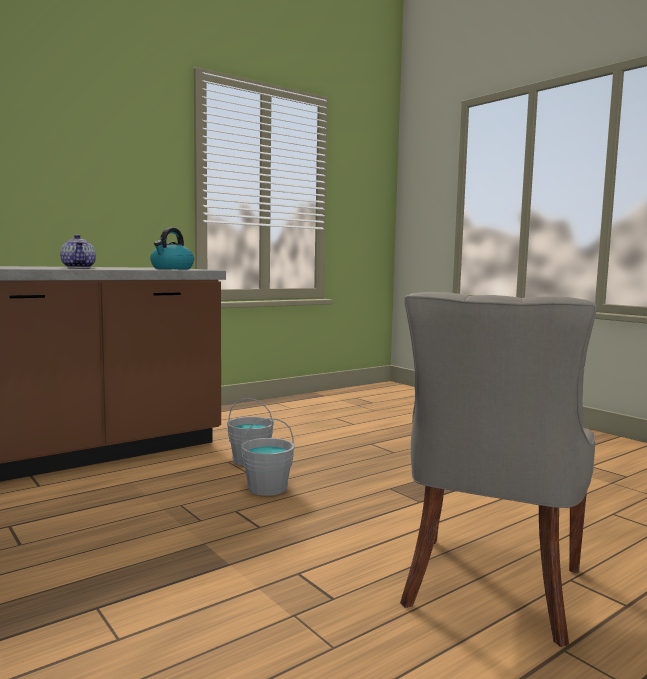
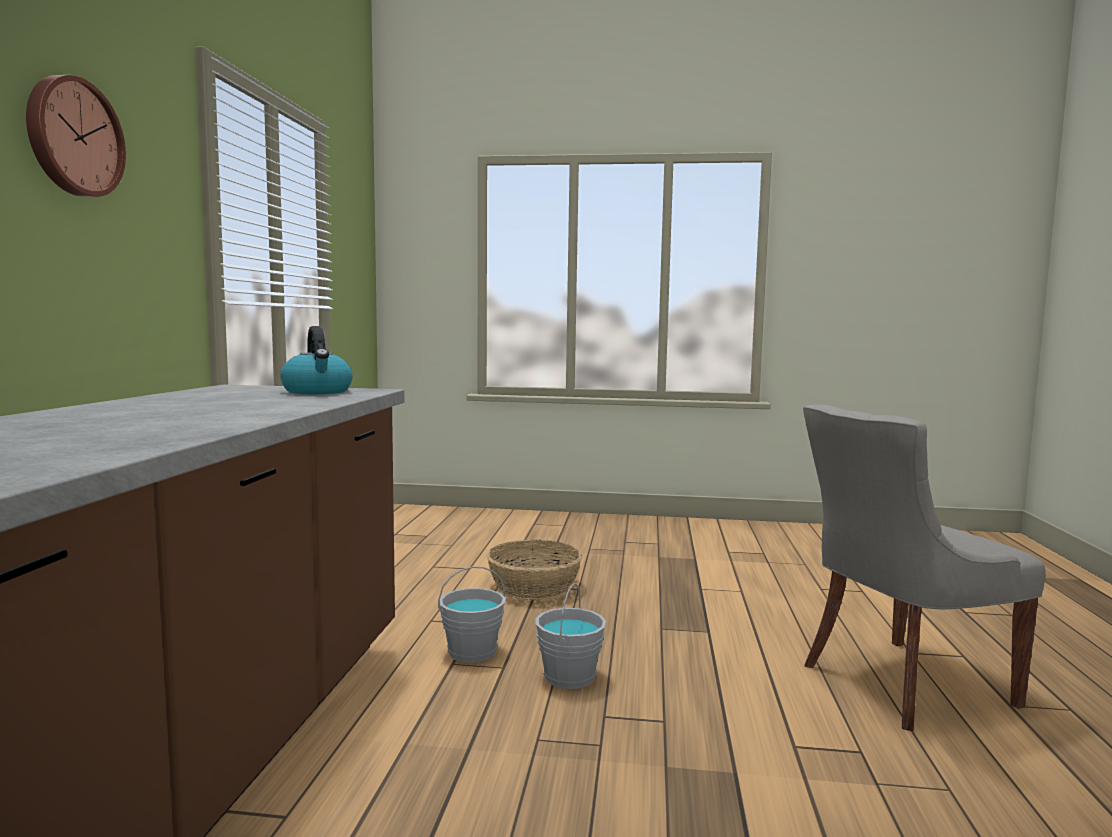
camera: 45 degrees left, 0 degrees up
teapot [60,235,96,268] -> none
grey chair [400,292,597,647] -> grey chair turned 90 degrees clockwise [803,405,1046,731]
none -> wall clock [26,75,126,197]
none -> basket [486,540,582,600]

